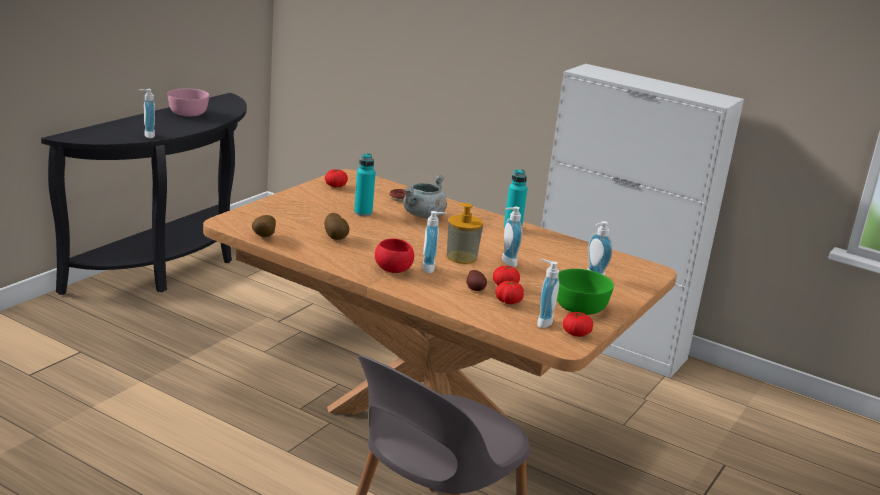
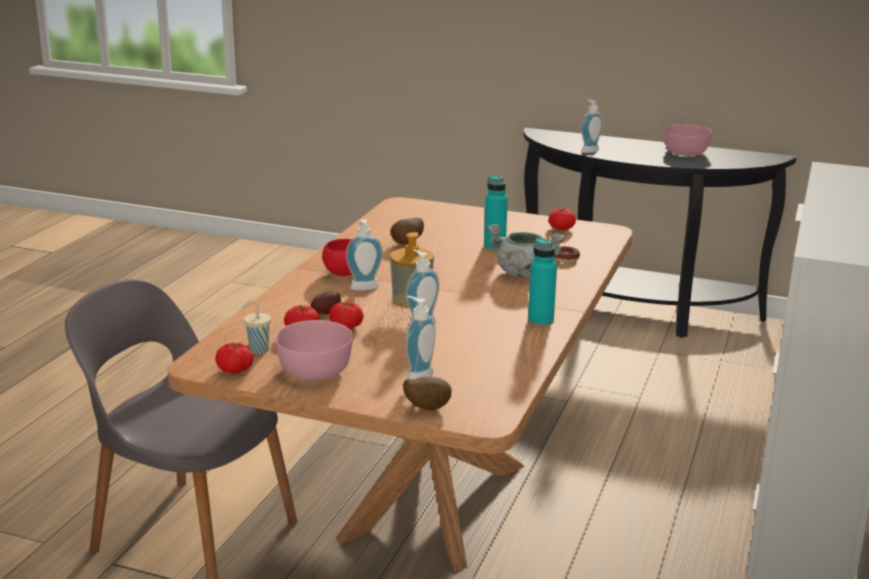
camera: 80 degrees right, 0 degrees up
potato [252,215,276,237] -> potato moved to [403,377,452,410]
soap dispenser [537,259,559,328] -> beige cup [242,300,271,354]
green bowl [557,269,614,315] -> pink bowl [275,320,353,381]

